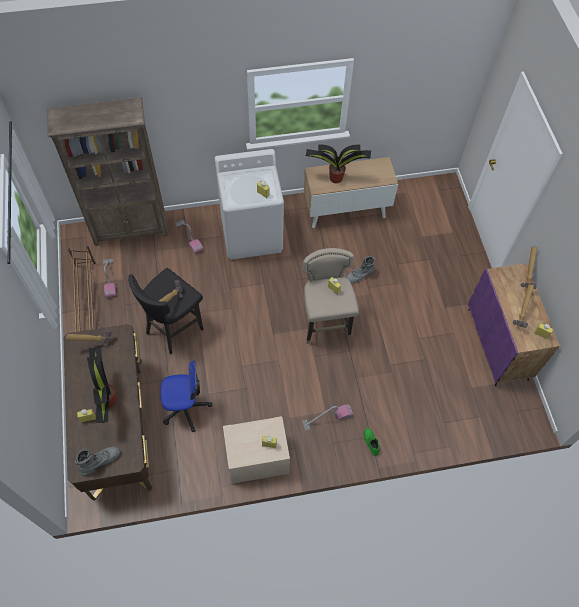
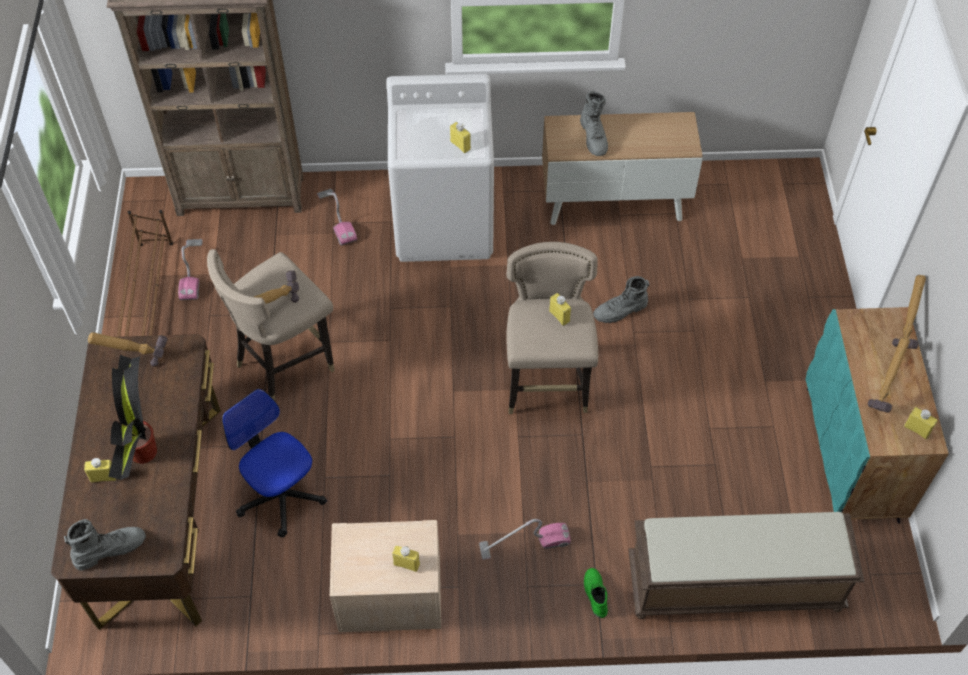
camera: 10 degrees right, 5 degrees down
black stool [128,268,203,354] -> beige stool [207,249,335,401]
office chair [161,361,212,432] -> office chair turned 135 degrees counterclockwise [222,389,327,537]
potted plant [305,144,371,183] -> grey boot [580,91,608,156]
purple cabinet [468,263,560,386] -> turquoise cabinet [806,307,949,524]
none -> brown bench [628,512,865,619]

